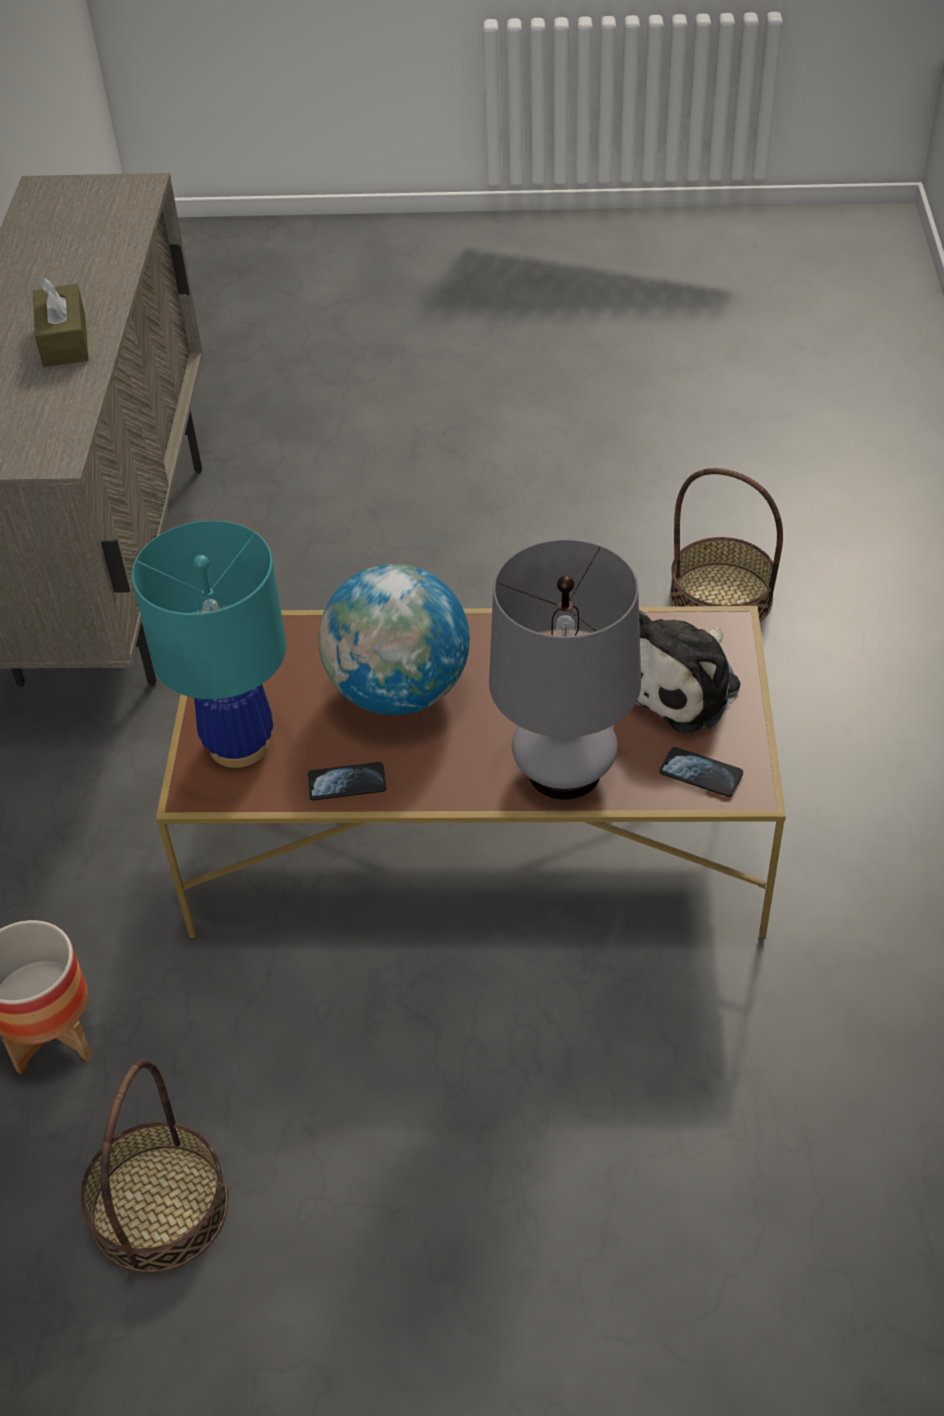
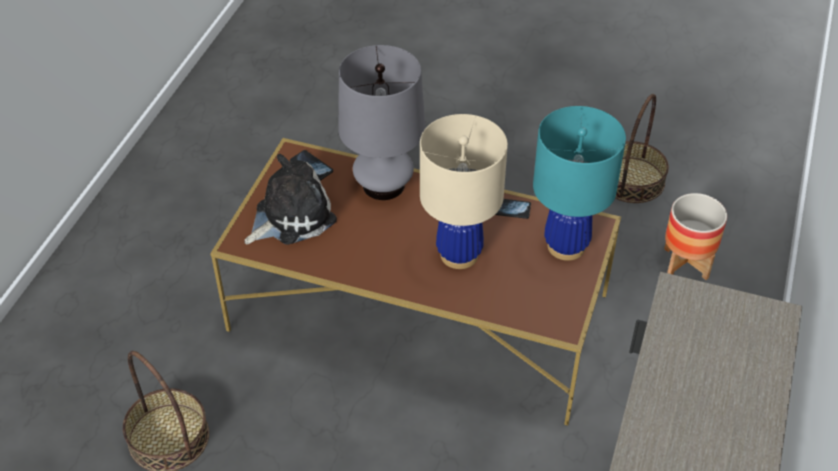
camera: 165 degrees left, 0 degrees up
brown tissue box [33,277,89,367] -> none
globe [318,564,470,715] -> beige table lamp [420,114,508,269]

